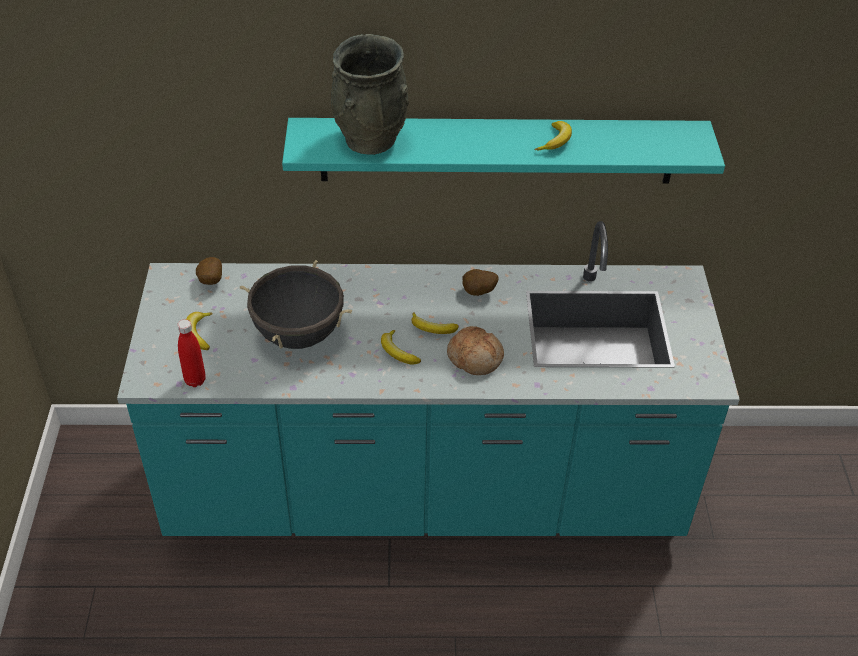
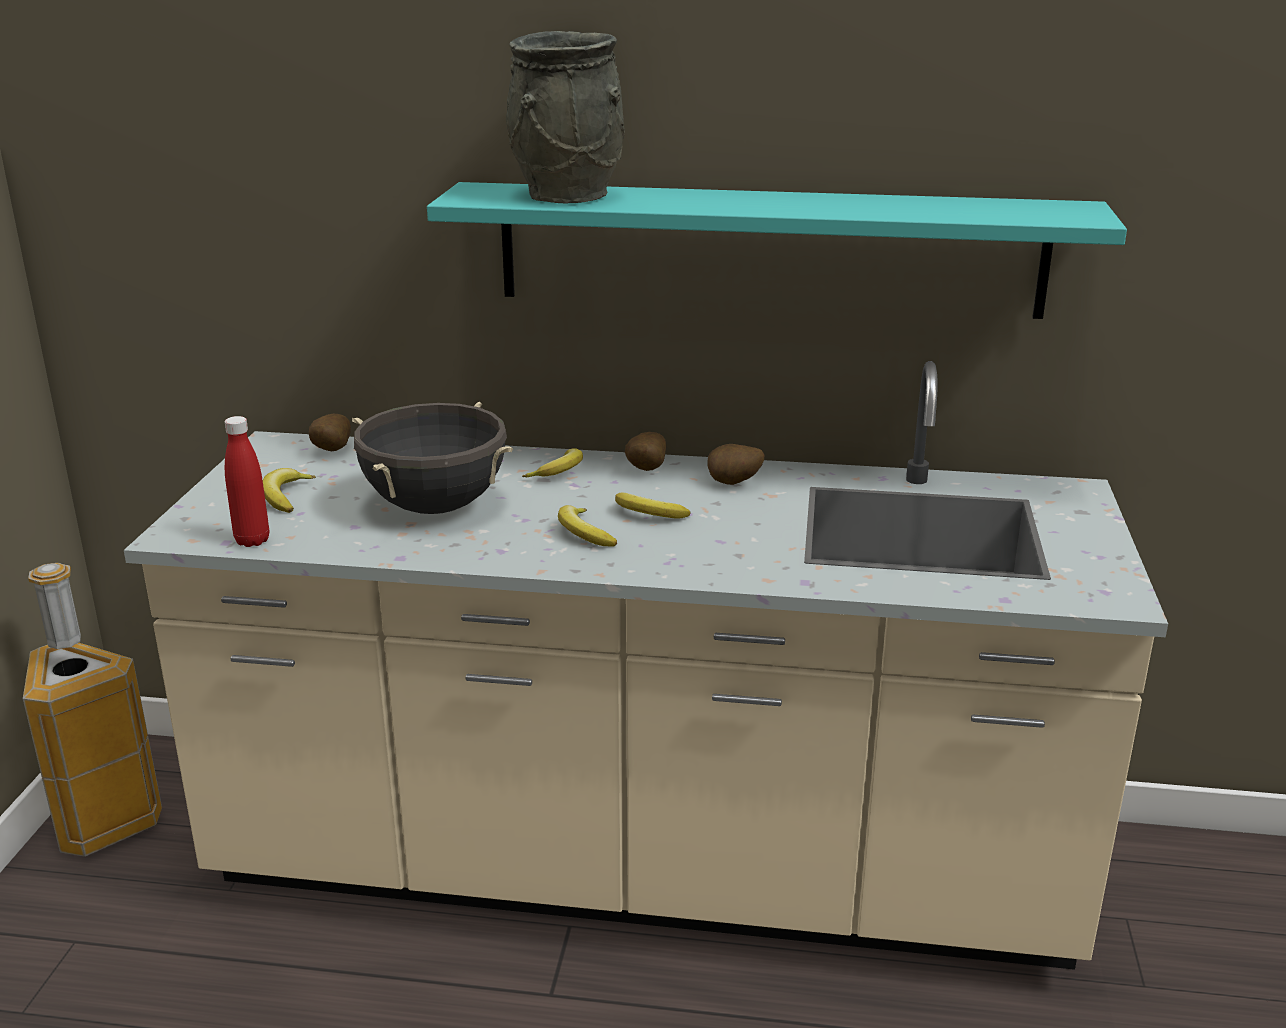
camera: 10 degrees right, 20 degrees down
turquoise counter [117,221,740,536] -> beige counter [124,361,1168,970]
bread [447,326,504,375] -> none
banana [535,121,572,151] -> banana moved to [522,448,583,477]
none -> trash can [23,563,162,857]
none -> potato [625,432,666,471]

